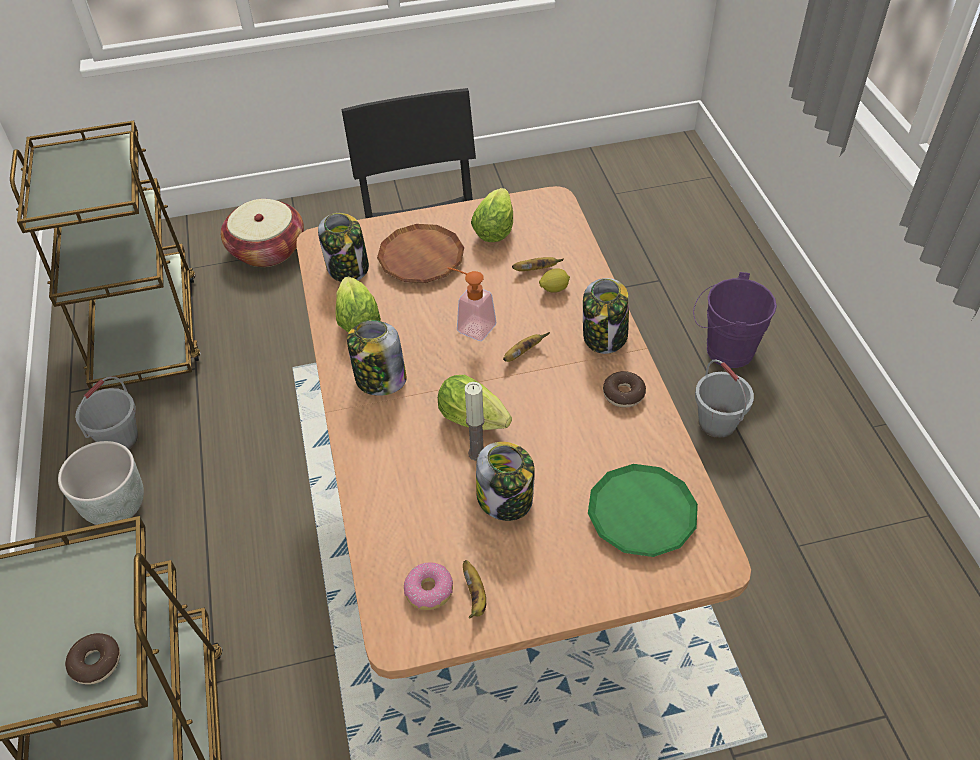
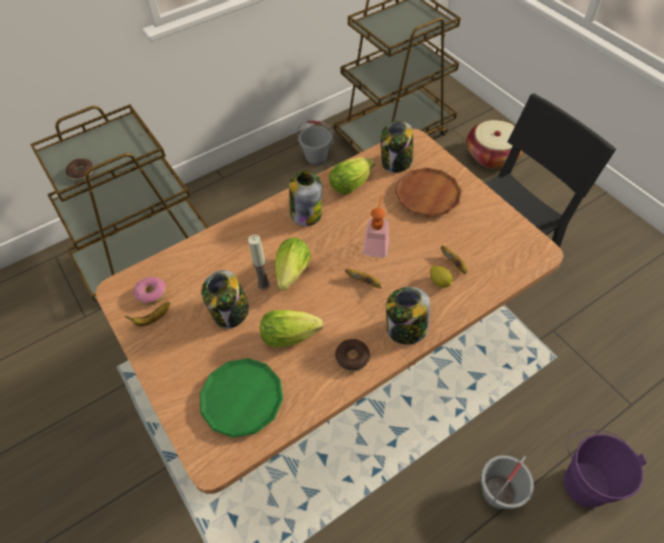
camera: 70 degrees right, 5 degrees up
grey planter [58,441,144,525] -> none
lettuce [471,188,513,242] -> lettuce moved to [260,310,323,348]

